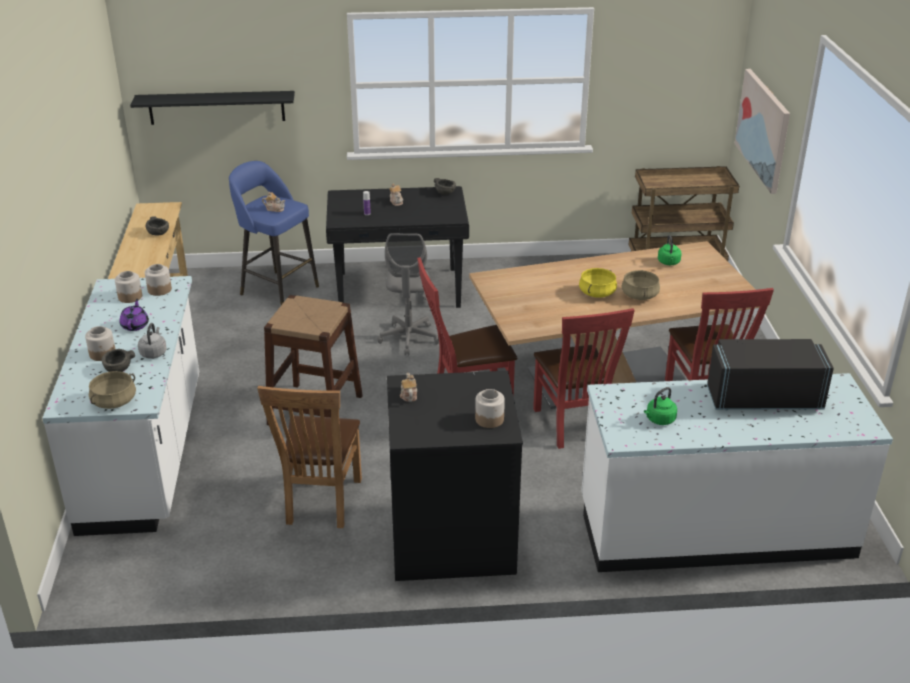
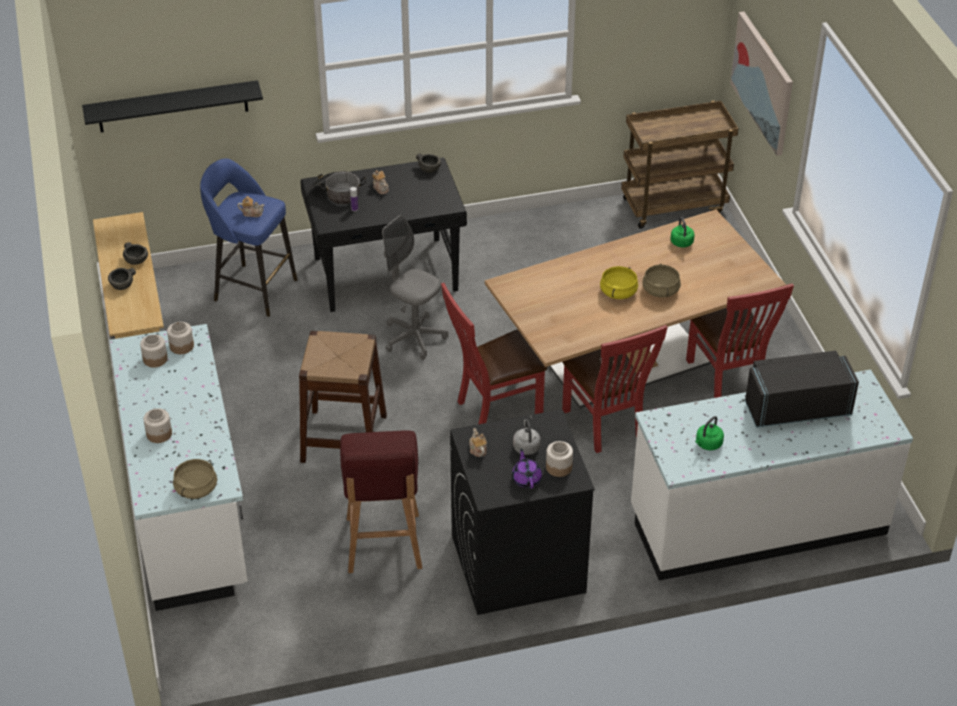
camera: 10 degrees left, 10 degrees up
grey bowl [102,349,135,372] -> grey bowl moved to [108,268,136,290]
purple teapot [119,299,149,331] -> purple teapot moved to [512,448,542,489]
grey kettle [138,323,167,359] -> grey kettle moved to [513,419,541,455]
brown chair [257,386,362,528] -> red stool [340,430,422,573]
grey office chair [377,233,439,355] -> grey office chair turned 135 degrees clockwise [382,215,449,360]
none -> cooking pot [310,171,366,204]

